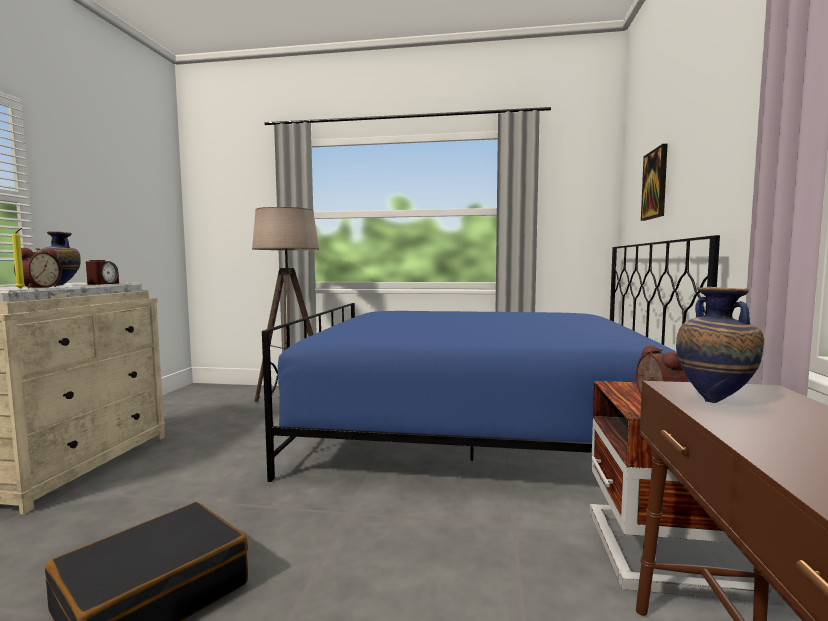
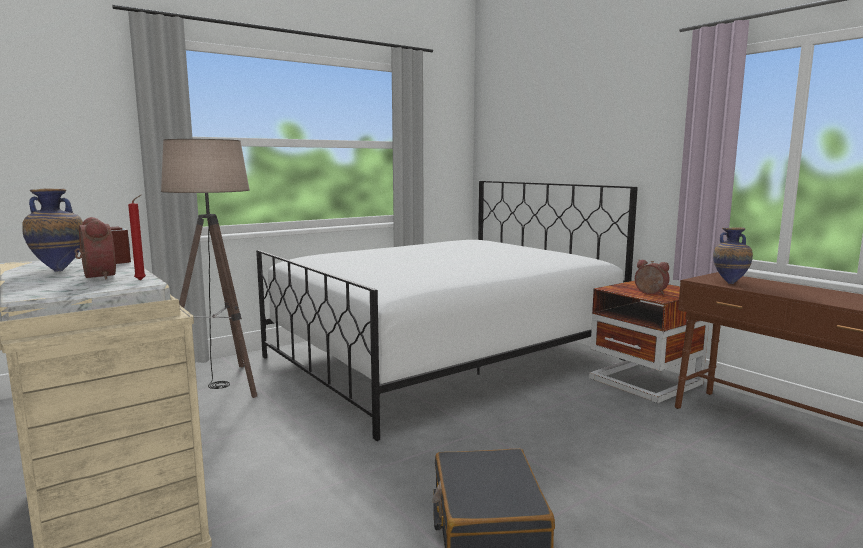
camera: 45 degrees left, 5 degrees up
yellow candle [12,228,25,289] -> red candle [128,195,146,281]
blue bed [262,235,720,482] -> white bed [256,181,638,441]
picture [641,144,668,221] -> none

